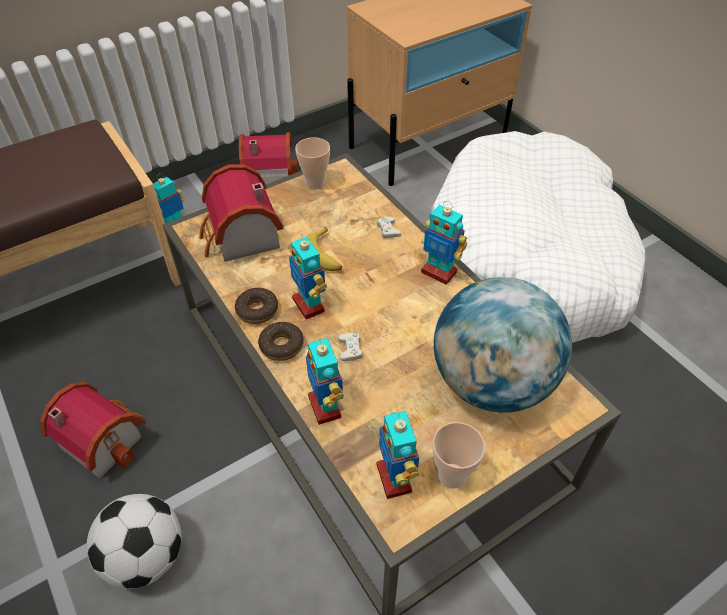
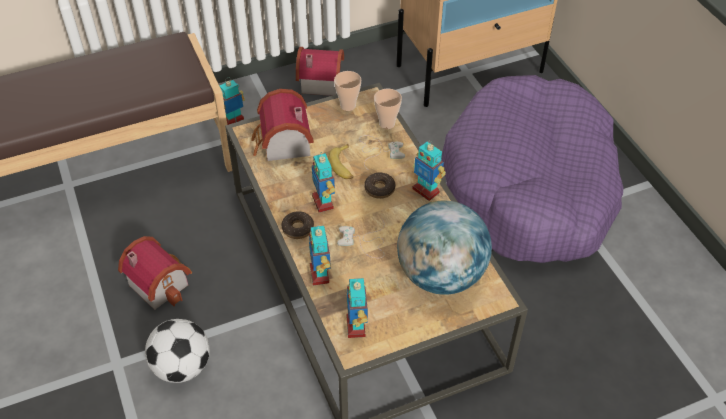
camera: 10 degrees right, 0 degrees up
donut [235,288,278,324] -> donut moved to [364,173,395,199]
white dog bed [431,131,645,343] -> purple dog bed [441,75,624,263]
cup [433,422,485,489] -> cup moved to [374,89,402,129]

